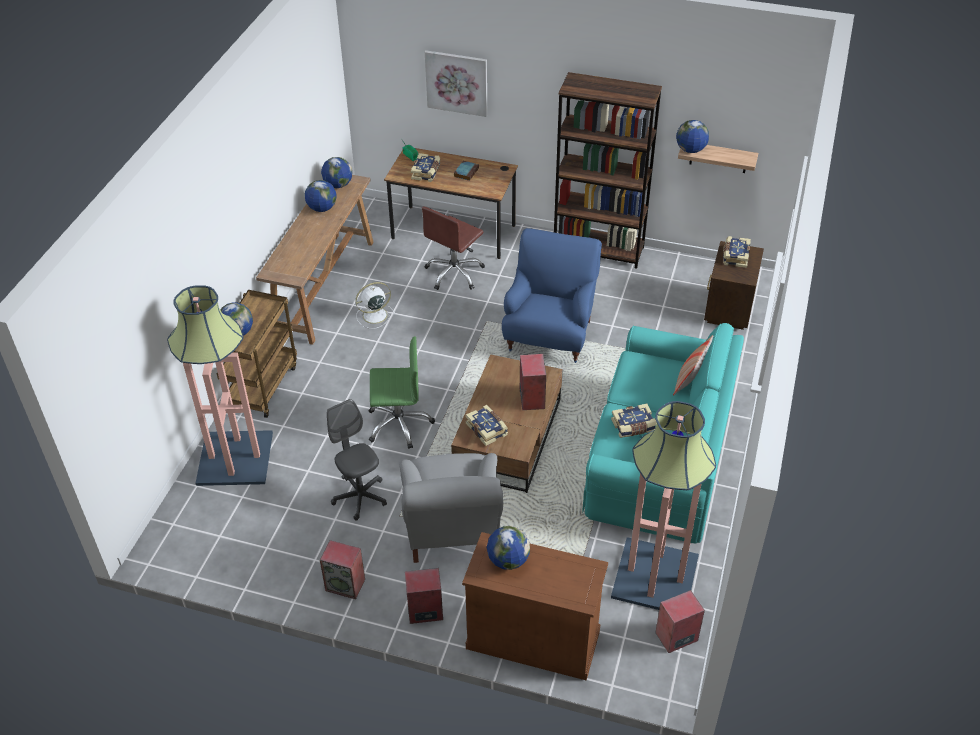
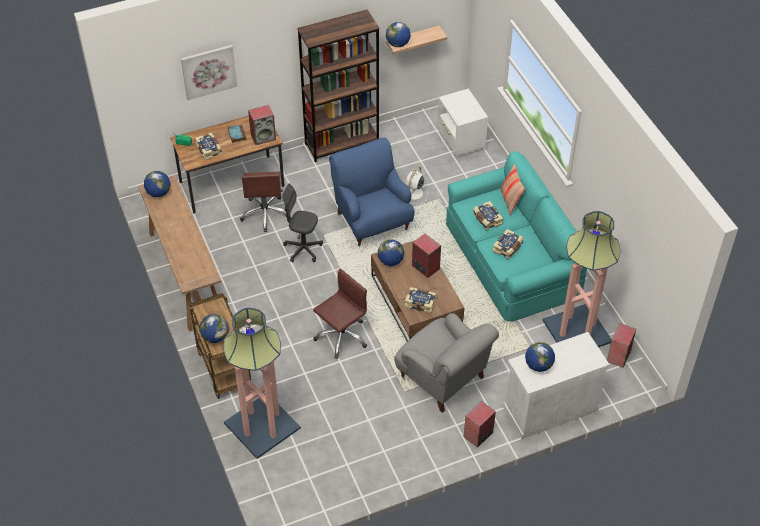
camera: 40 degrees left, 5 degrees up
globe [305,180,337,212] -> globe moved to [378,239,404,266]
speaker [320,540,365,599] -> speaker moved to [248,105,276,145]
grey office chair [327,399,387,521] -> grey office chair moved to [282,183,323,263]
white fan [355,282,395,329] -> white fan moved to [406,166,427,204]
green office chair [368,336,435,449] -> brown office chair [313,269,367,359]
brown cabinet [462,532,608,681] -> white cabinet [503,332,610,439]
brown nightstand [704,241,764,330] -> white nightstand [437,89,488,157]
book [723,236,751,268] -> book moved to [473,201,503,230]

